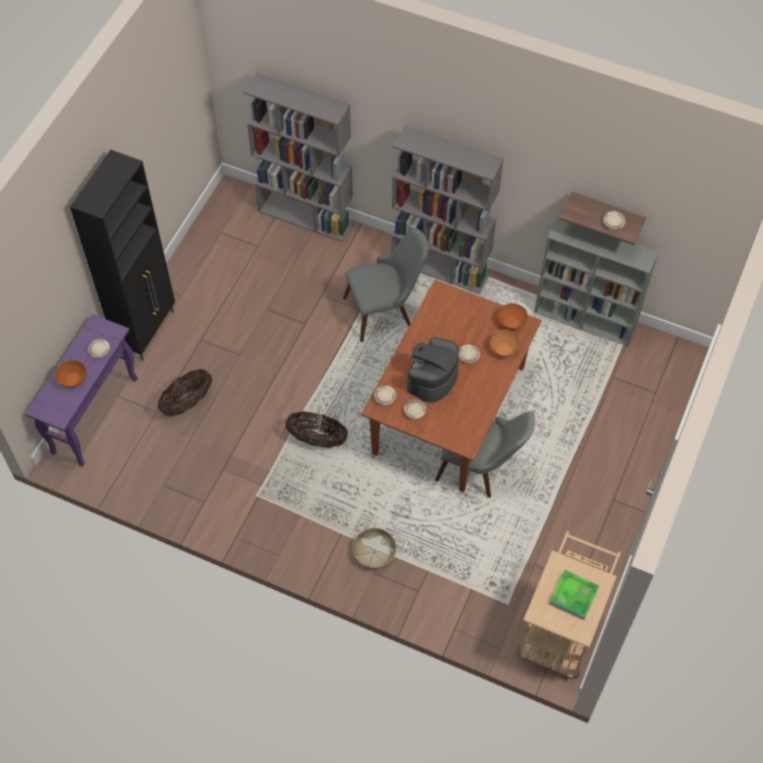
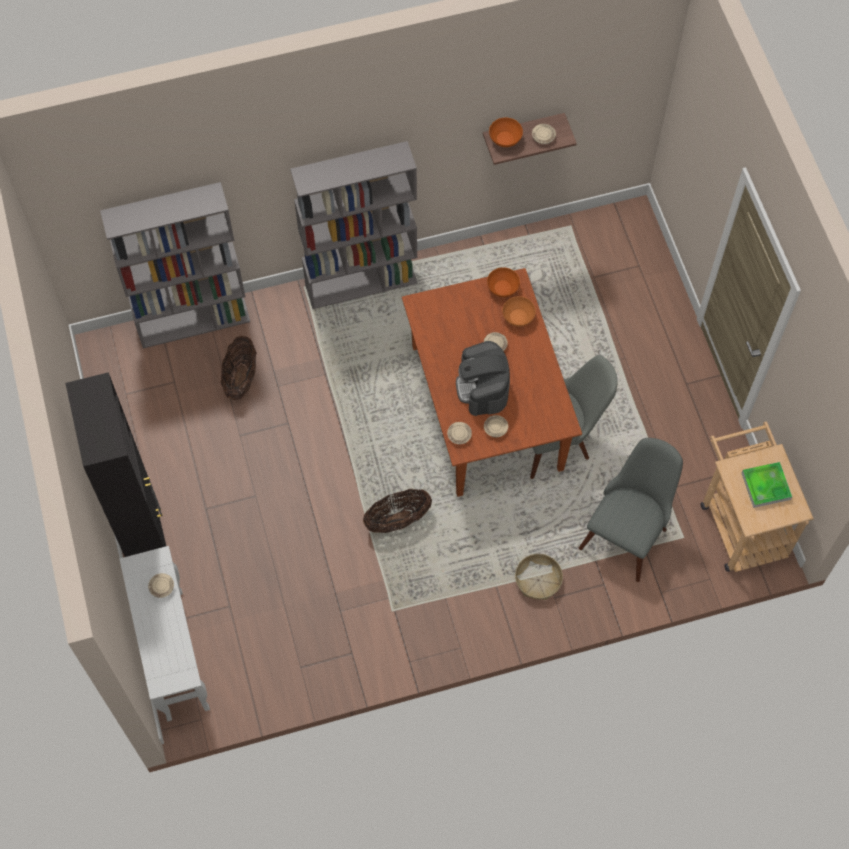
camera: 40 degrees left, 5 degrees up
purple console table [26,314,138,467] -> white console table [120,546,210,722]
orange bowl [55,360,87,388] -> orange bowl moved to [489,118,523,147]
basket [158,369,212,416] -> basket moved to [220,336,256,400]
grey chair [343,227,429,342] -> grey chair moved to [579,438,683,582]
grey bookcase [534,217,658,347] -> none

